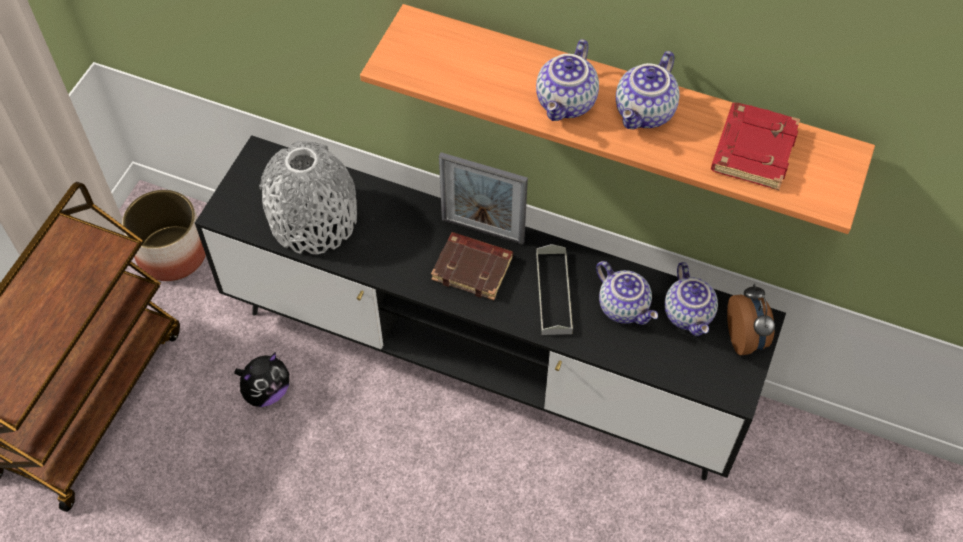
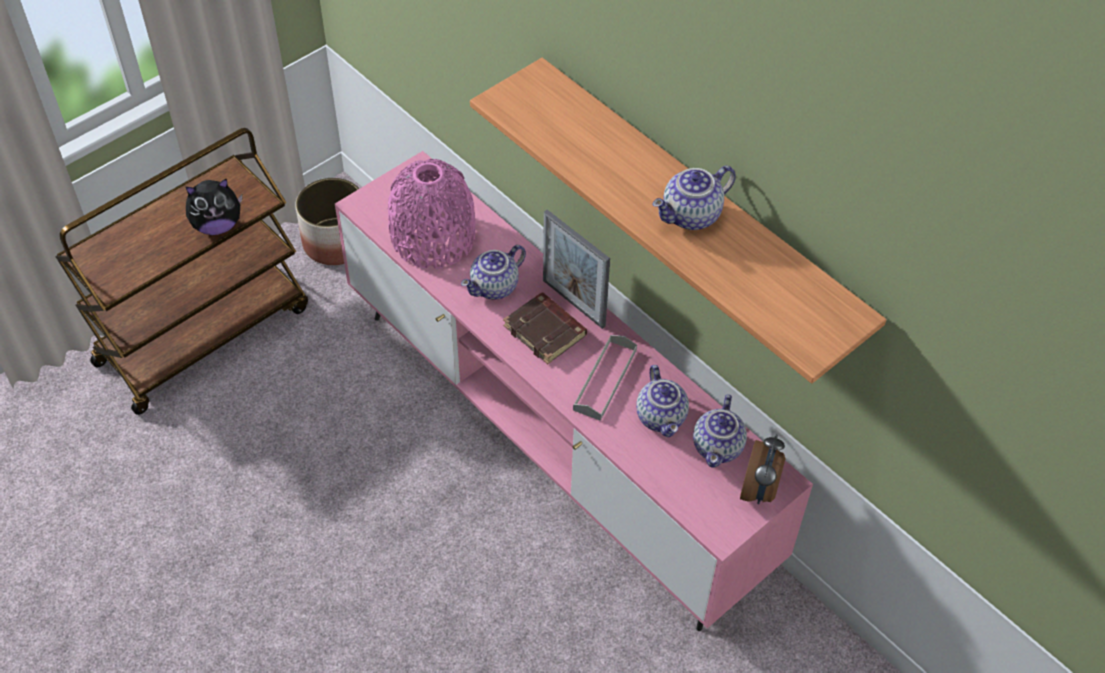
camera: 25 degrees right, 5 degrees down
black tv stand [195,135,786,480] -> pink tv stand [335,151,813,631]
plush toy [234,352,289,407] -> plush toy moved to [186,179,242,235]
grey vase [259,141,357,254] -> pink vase [388,159,475,269]
teapot [536,39,599,121] -> teapot moved to [461,245,526,299]
red book [711,102,800,190] -> none

